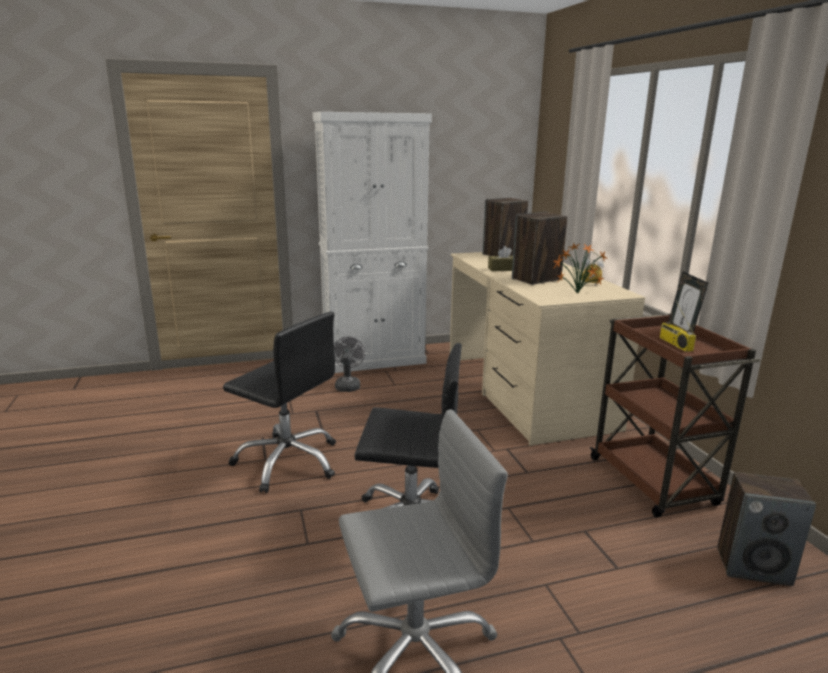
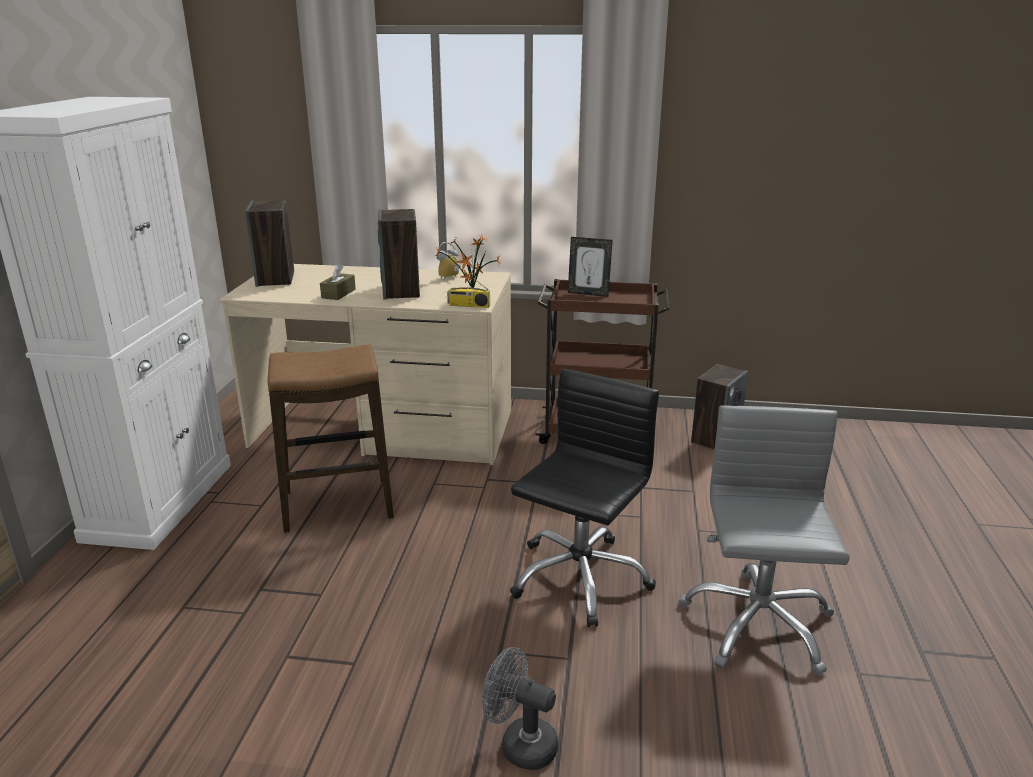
camera: 65 degrees left, 5 degrees up
black office chair [223,312,336,493] -> none
grey fan [334,336,365,392] -> grey fan moved to [482,647,558,770]
radio [660,301,696,352] -> radio moved to [447,265,490,308]
none -> stool [268,345,394,533]

